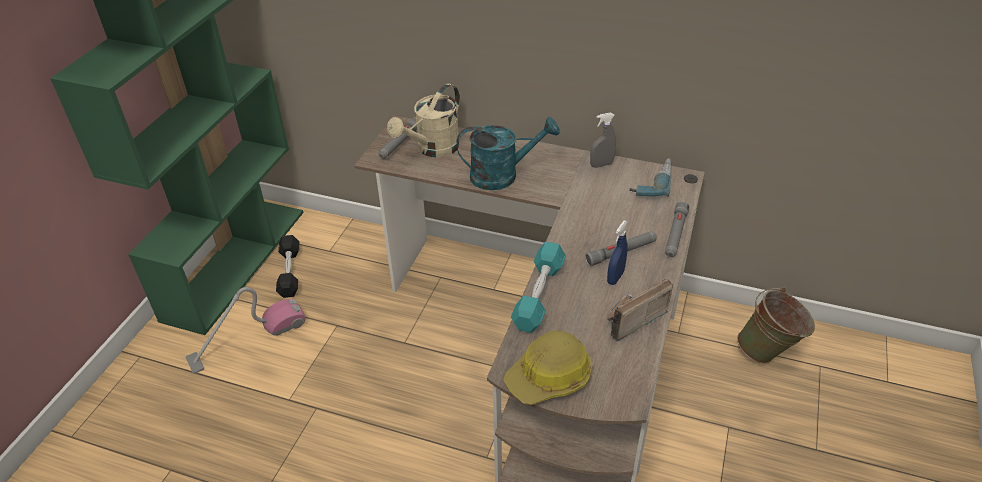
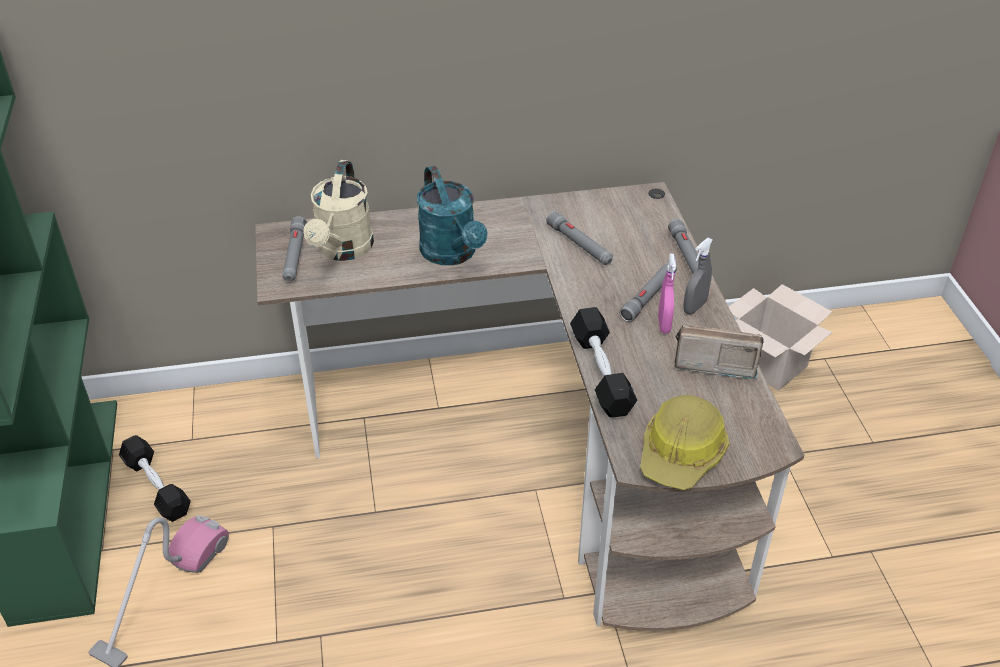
camera: 30 degrees left, 0 degrees up
turquoise watering can [456,117,560,190] -> turquoise watering can turned 105 degrees clockwise [417,166,487,265]
turquoise dumbbell [511,242,566,333] -> black dumbbell [570,307,637,418]
grey spray bottle [590,112,616,168] -> grey spray bottle moved to [683,238,713,315]
blue spray bottle [607,220,628,285] -> pink spray bottle [658,254,676,334]
radio [607,279,673,342] -> radio turned 75 degrees clockwise [674,325,764,379]
power drill [629,158,672,196] -> none
green bucket [737,287,815,364] -> cardboard box [729,284,833,391]
none -> grey flashlight [546,211,613,265]

